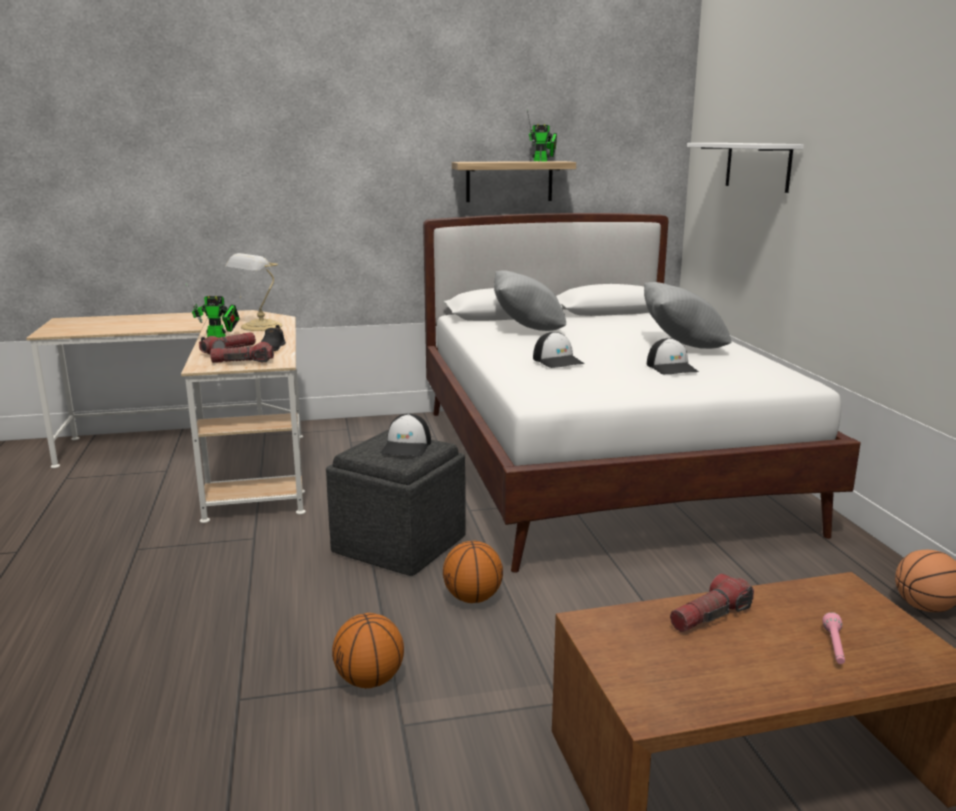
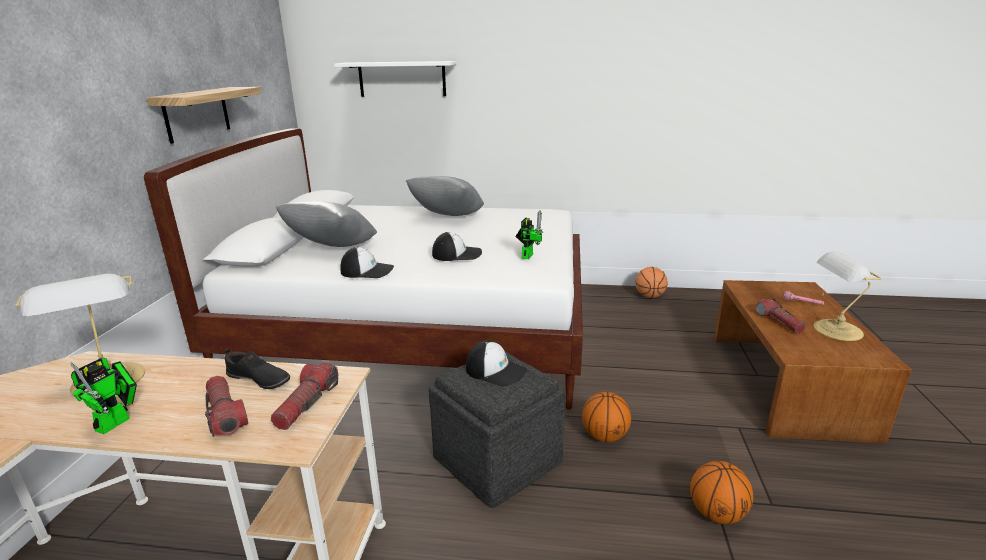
camera: 70 degrees left, 5 degrees up
toy robot [527,110,557,161] -> toy robot moved to [516,210,543,259]
cap [647,338,699,374] -> cap moved to [340,247,394,278]
none -> table lamp [813,252,882,341]

